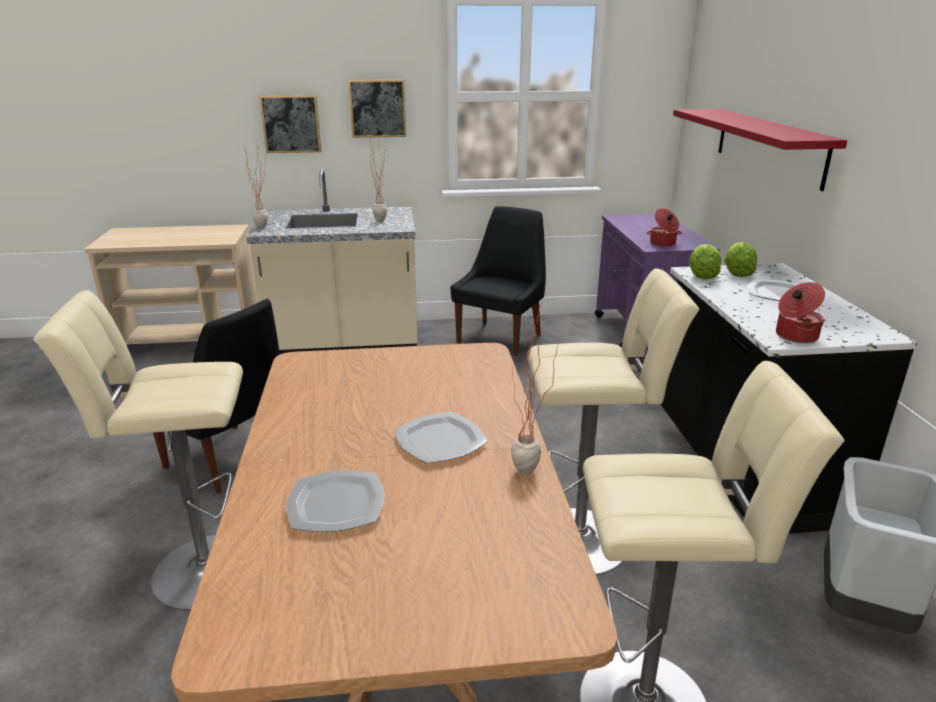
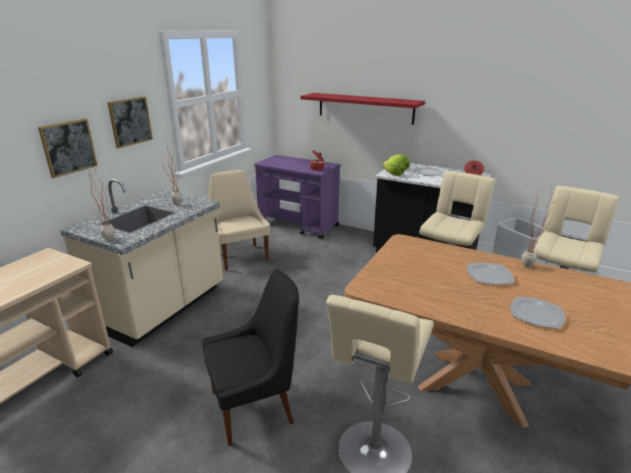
camera: 55 degrees left, 0 degrees up
black chair [450,206,546,357] -> beige chair [209,170,270,271]

